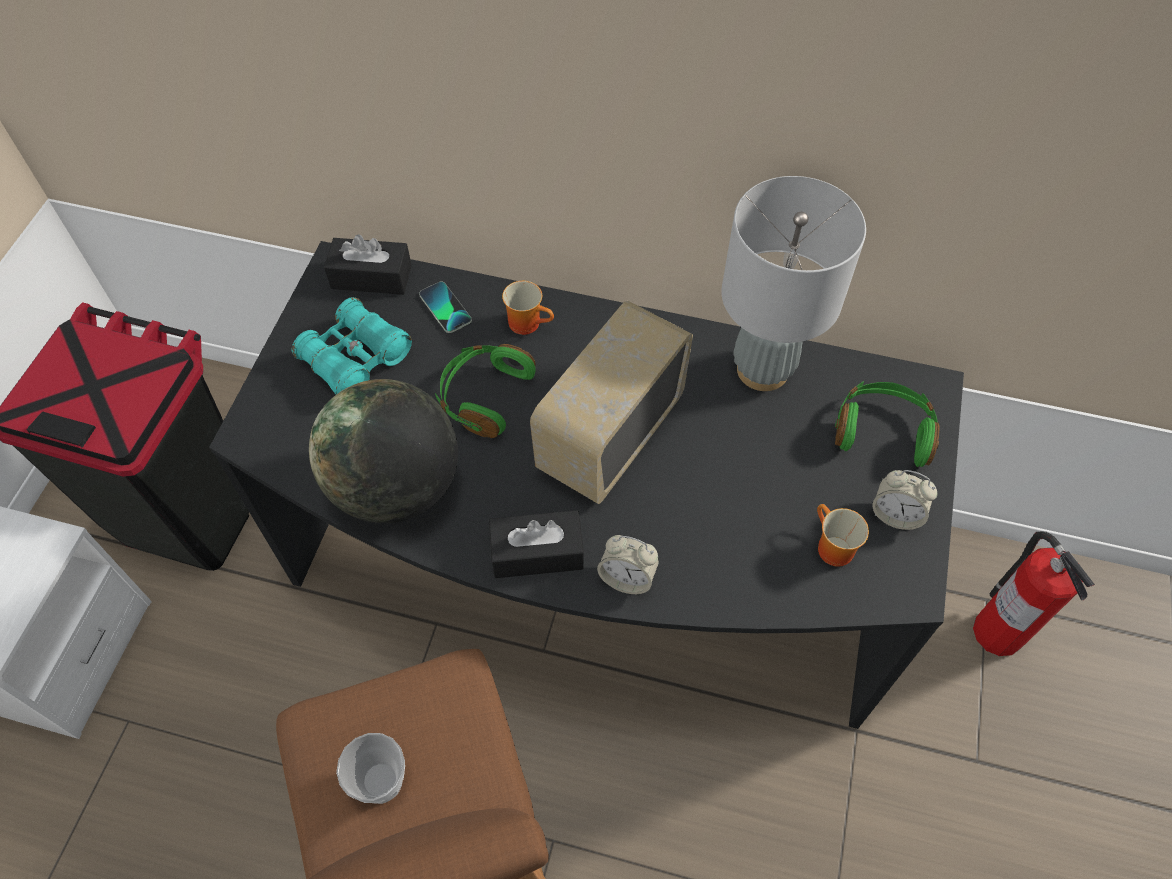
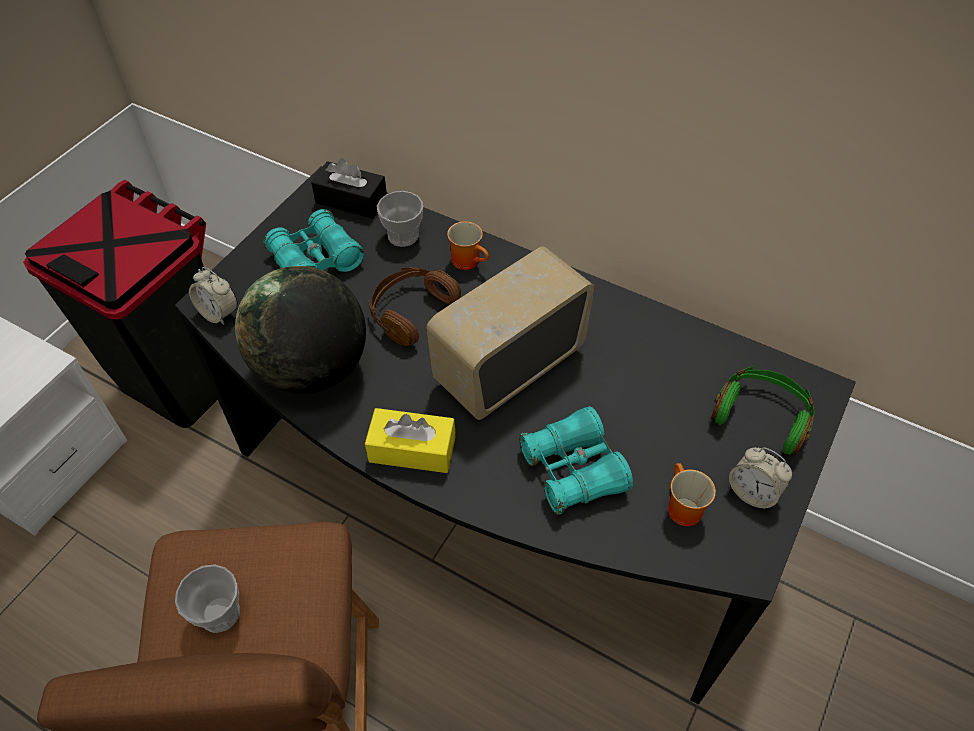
camera: 15 degrees right, 5 degrees down
phone [419,282,472,333] -> cup [377,191,423,247]
green headphones [435,344,536,438] -> brown headphones [367,267,461,346]
black tissue box [489,510,584,578] -> yellow tissue box [365,408,455,473]
alarm clock [597,535,659,594] -> alarm clock moved to [189,267,238,325]
grey table lamp [721,176,866,391] -> none
fire extinguisher [973,531,1095,656] -> none
none -> turquoise binoculars [519,406,633,515]

